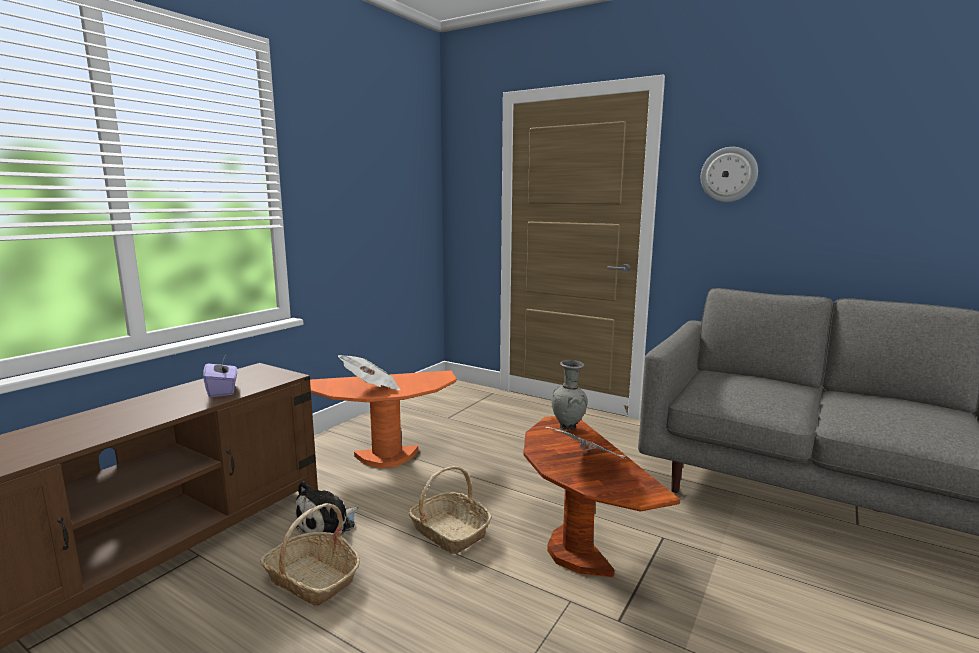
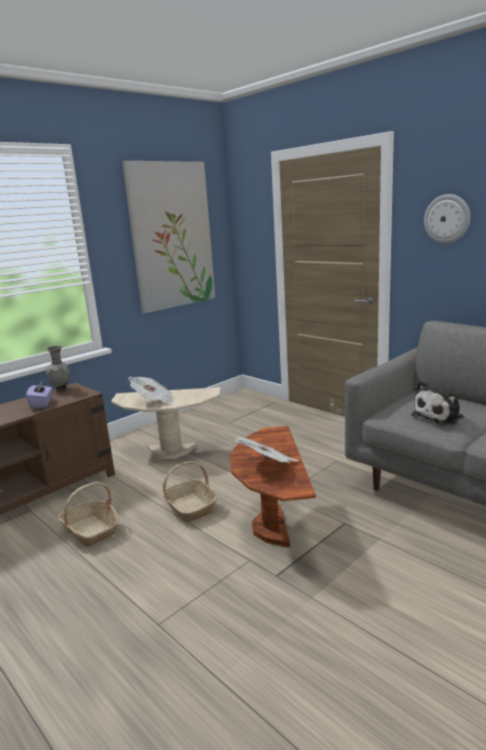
camera: 15 degrees right, 5 degrees up
plush toy [295,481,359,536] -> plush toy moved to [412,381,464,425]
orange side table [310,371,456,468] -> beige side table [111,387,221,459]
grey vase [552,360,588,431] -> grey vase moved to [46,346,70,391]
none -> picture [122,161,215,314]

